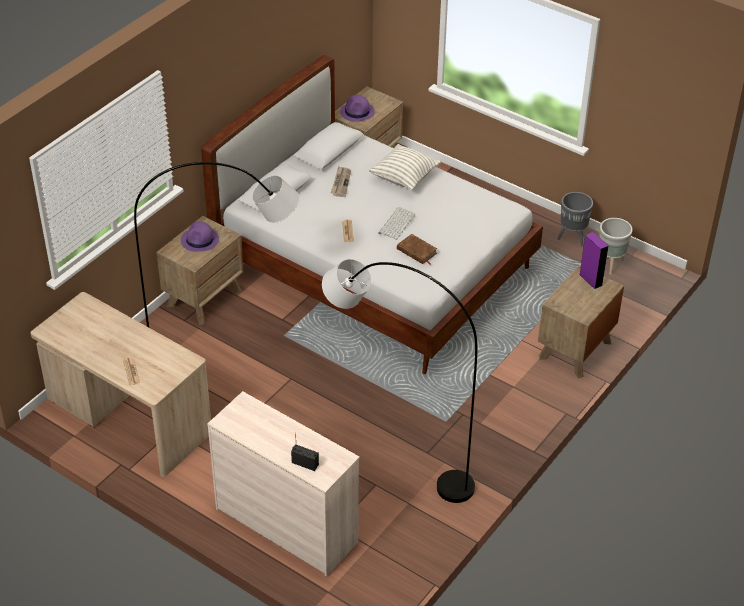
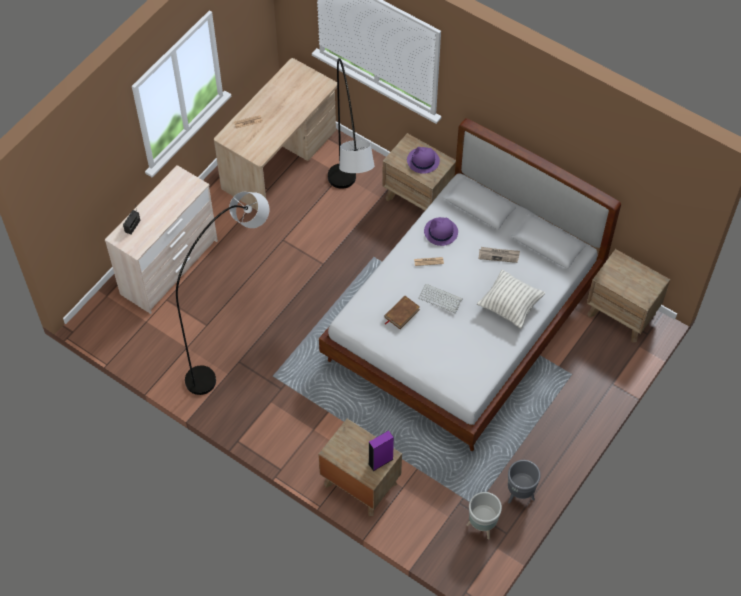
camera: 90 degrees right, 15 degrees up
purple hat [340,95,375,122] -> purple hat moved to [424,217,458,246]

